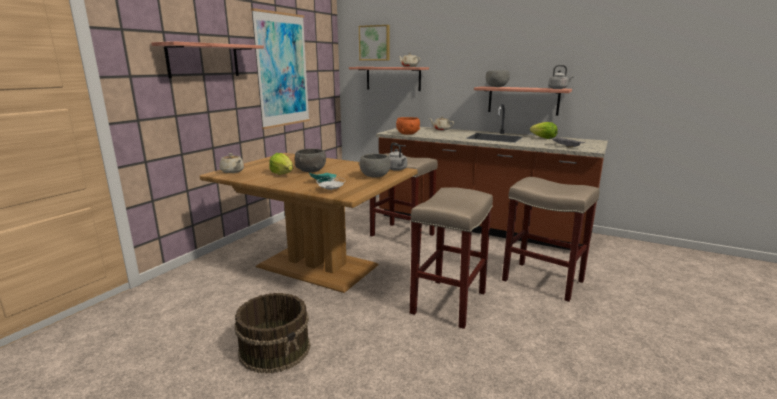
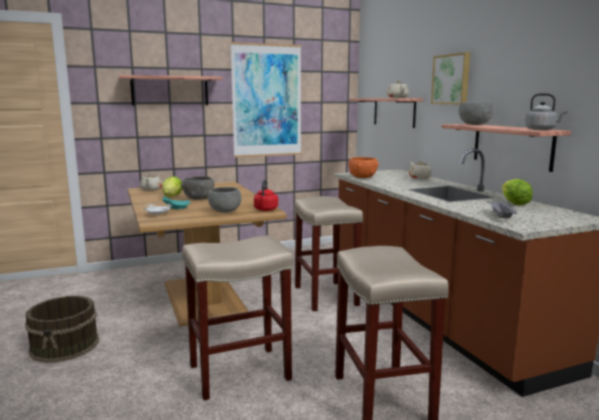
camera: 40 degrees right, 5 degrees down
picture [359,25,389,60] -> picture moved to [431,52,470,104]
grey kettle [388,143,407,171] -> red kettle [254,179,278,211]

